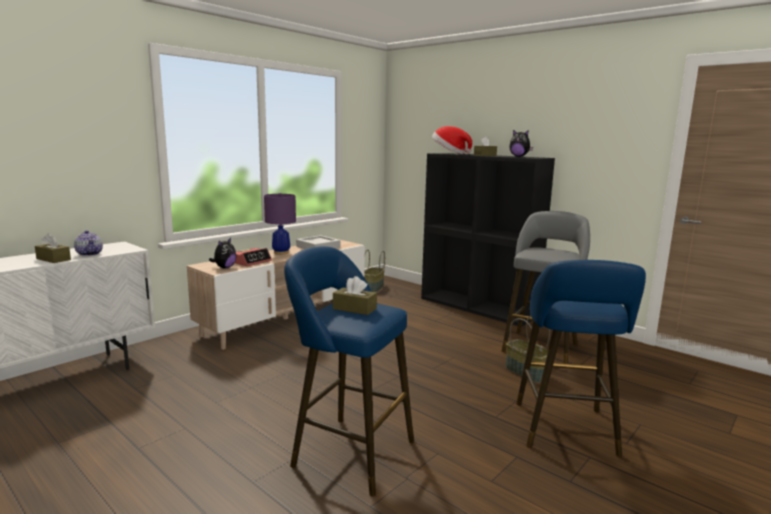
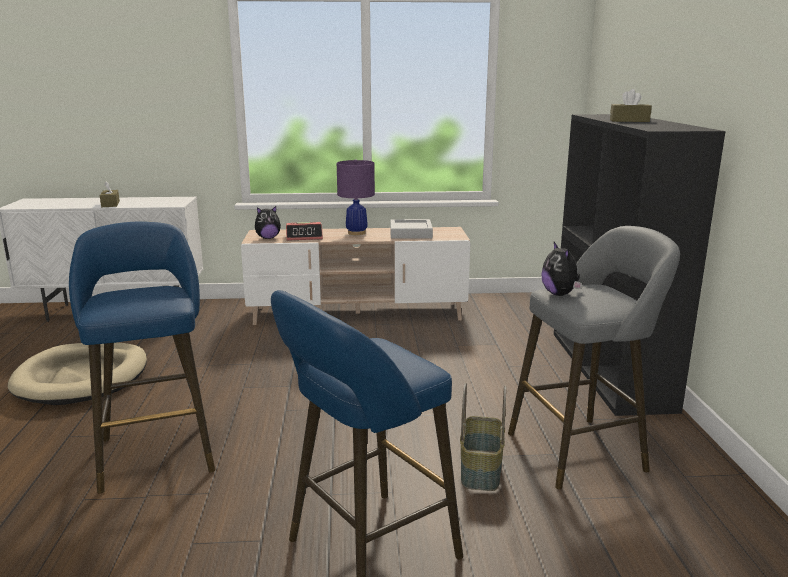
camera: 45 degrees right, 5 degrees up
teapot [74,230,103,256] -> none
brown tissue box [333,276,377,315] -> none
basket [364,249,385,292] -> none
hat [432,126,472,154] -> none
plush toy [509,130,533,157] -> plush toy moved to [541,242,582,296]
none -> beige dog bed [8,342,147,405]

